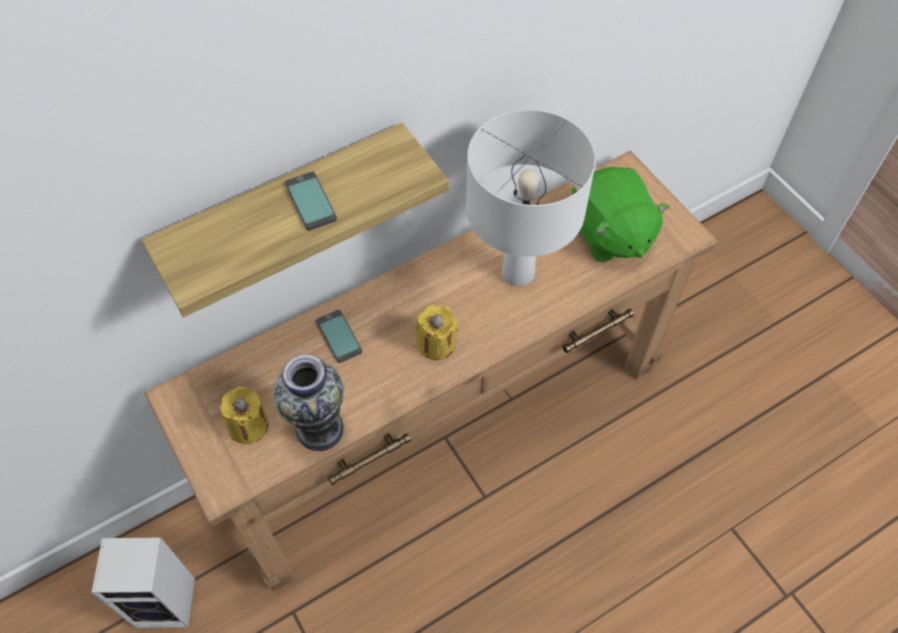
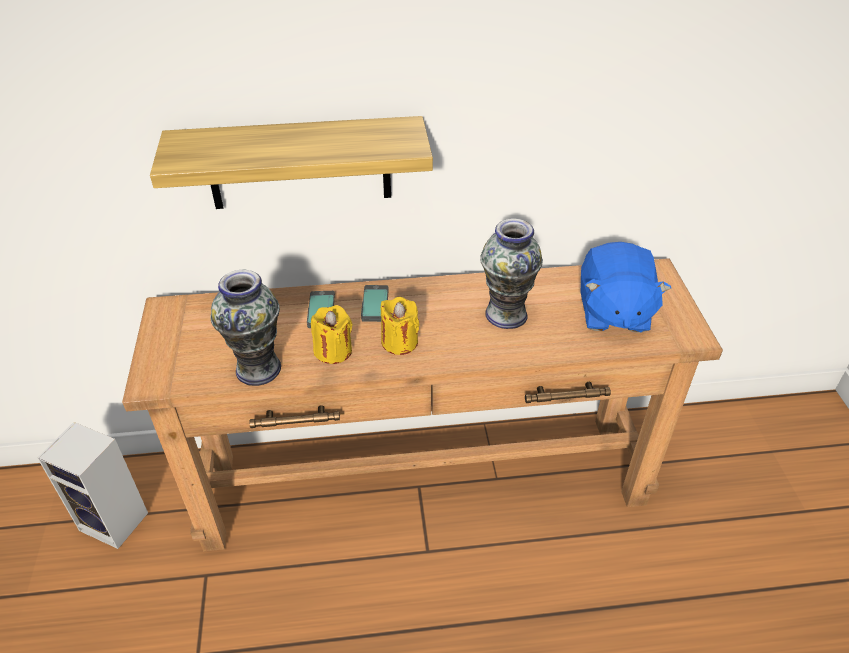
camera: 25 degrees right, 15 degrees down
yellow candle [219,386,268,444] -> yellow candle moved to [311,305,352,364]
phone [285,172,337,230] -> phone moved to [361,285,389,322]
white table lamp [466,110,596,287] -> vase [480,218,543,329]
green plush toy [572,167,670,262] -> blue plush toy [581,242,671,333]

